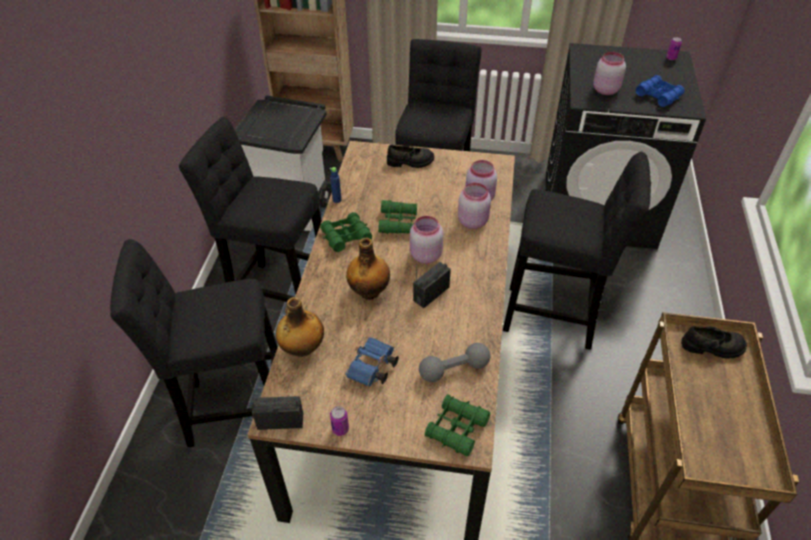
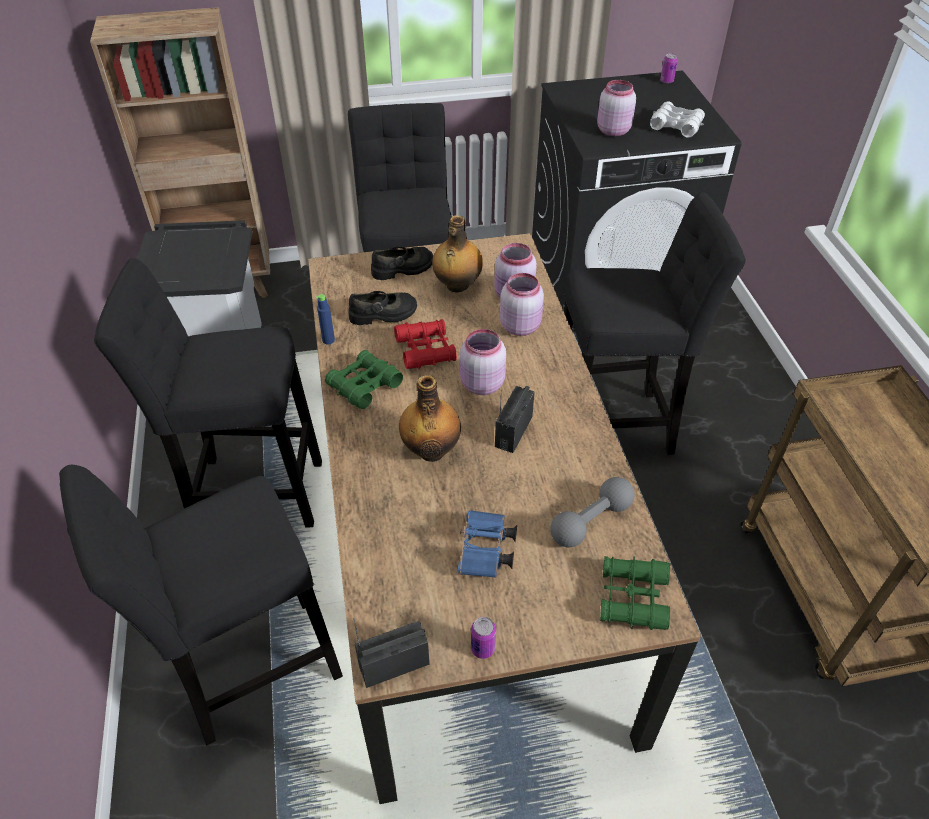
camera: 20 degrees left, 0 degrees up
bottle [276,297,324,357] -> bottle moved to [432,215,483,293]
green binoculars [378,200,417,234] -> red binoculars [394,319,457,369]
blue binoculars [636,75,685,107] -> white binoculars [650,101,705,138]
black shoe [681,326,747,359] -> black shoe moved to [348,291,417,325]

